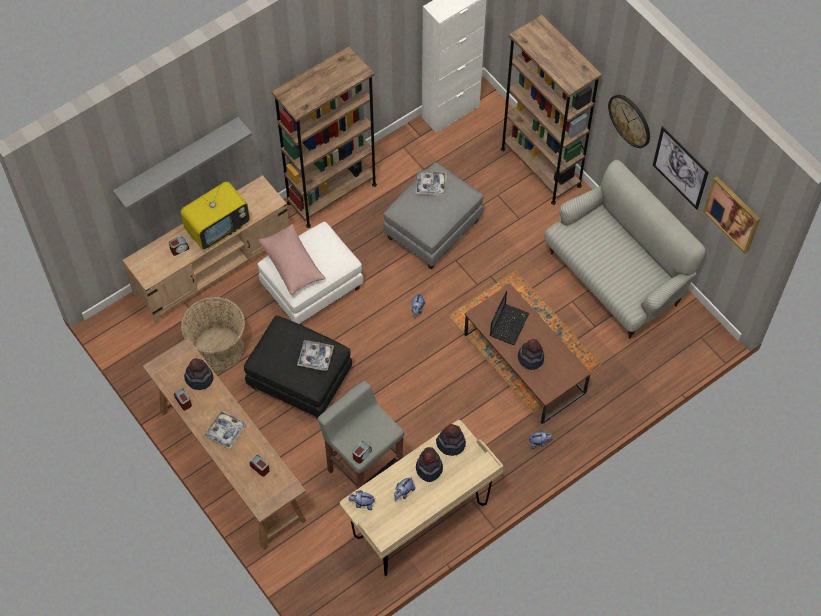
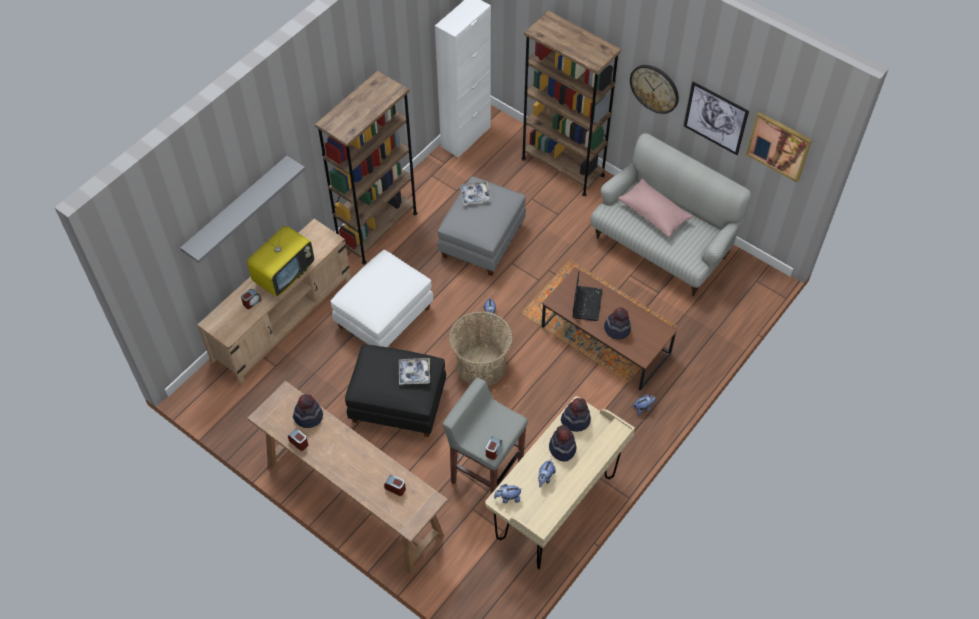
camera: 15 degrees left, 5 degrees down
basket [181,296,245,372] -> basket moved to [449,311,513,386]
tray [204,410,246,449] -> none
pink pillow [258,224,325,295] -> pink pillow moved to [618,179,693,237]

